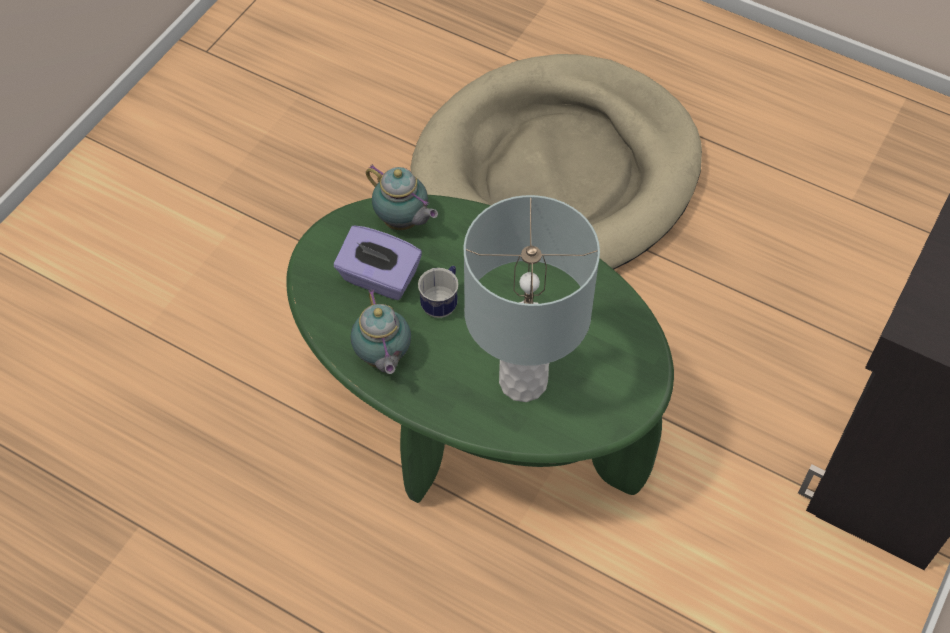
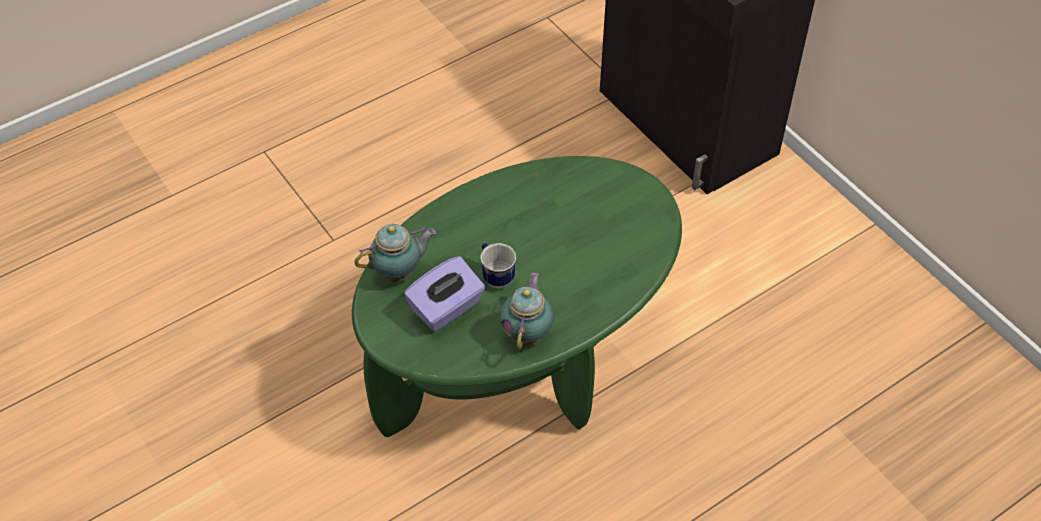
camera: 65 degrees left, 5 degrees down
teapot [351,289,411,374] -> teapot turned 90 degrees counterclockwise [500,273,554,350]
beige dog bed [411,54,702,269] -> none
grey table lamp [464,195,600,402] -> none

